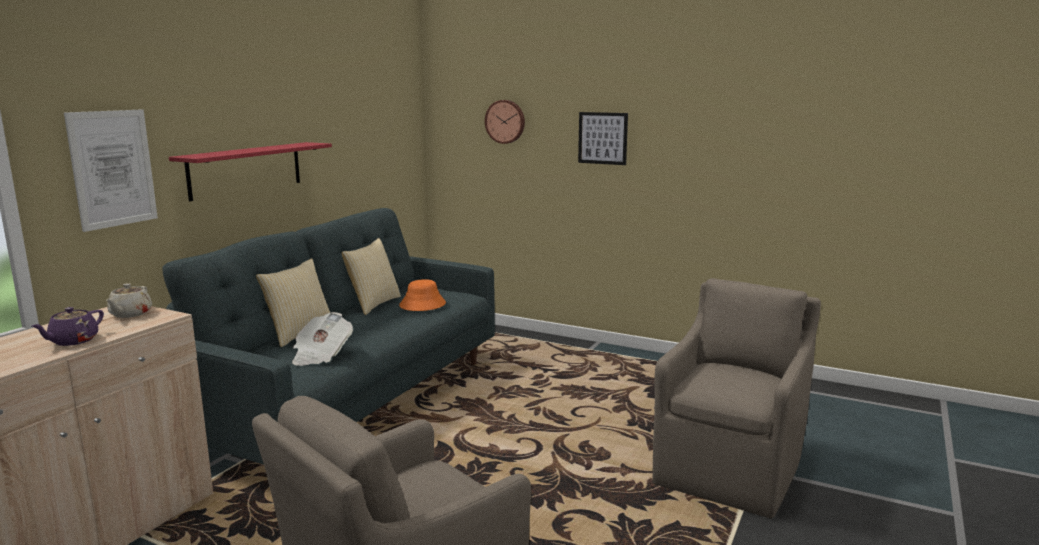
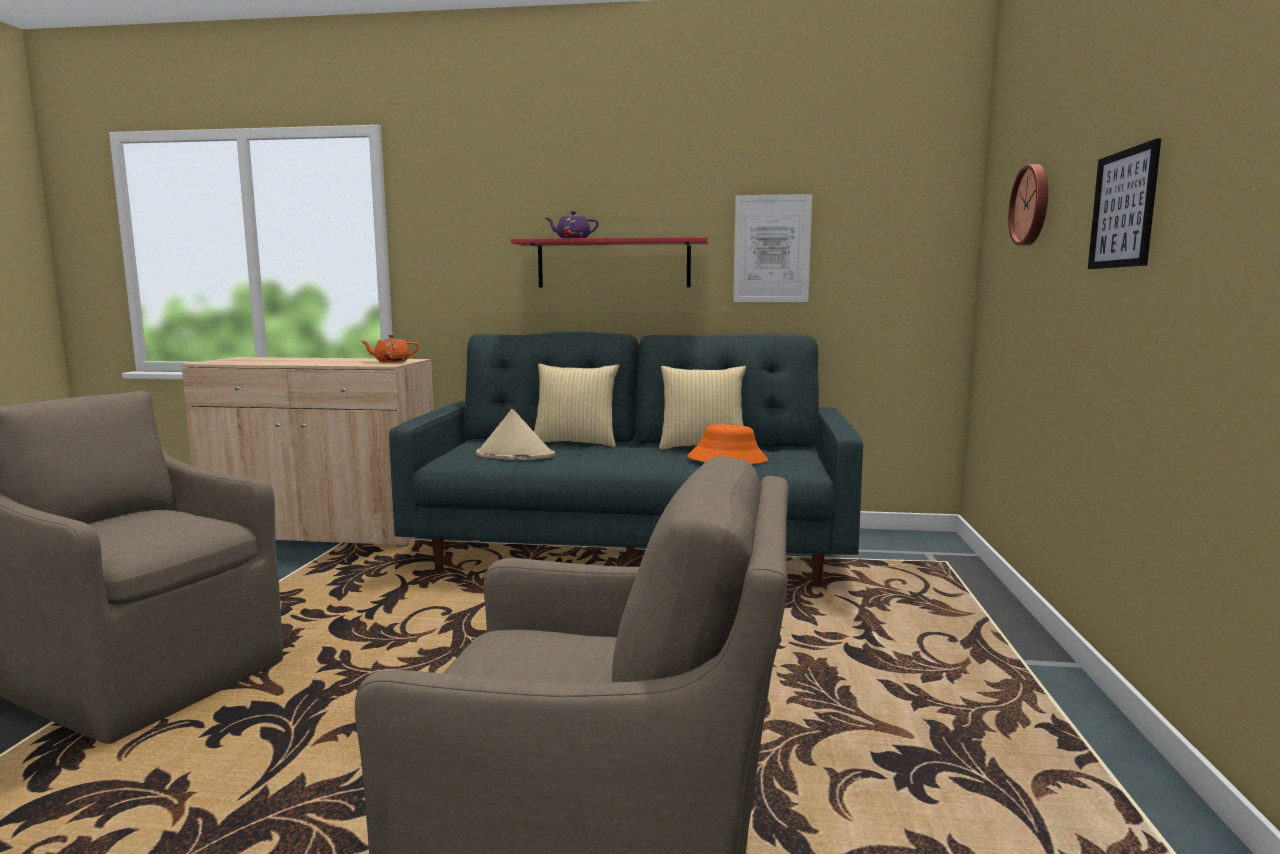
camera: 70 degrees right, 5 degrees down
purple teapot [32,307,104,346] -> purple teapot moved to [546,211,599,238]
picture [64,109,158,232] -> picture moved to [733,194,812,302]
beige teapot [106,283,152,318] -> orange teapot [361,334,419,362]
newspaper [292,312,353,366] -> beige hat [476,409,555,460]

